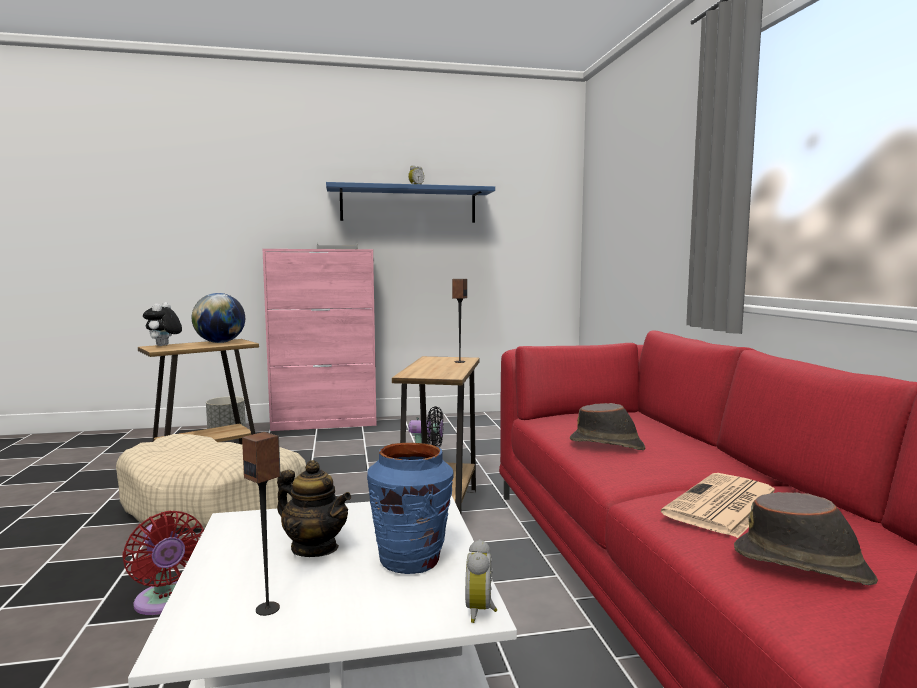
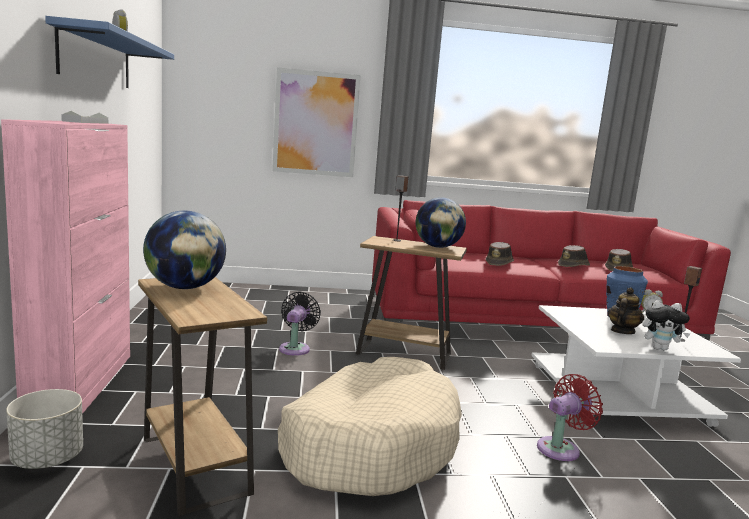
camera: 85 degrees left, 5 degrees up
plush toy [143,302,182,346] -> plush toy moved to [642,300,691,350]
newspaper [661,473,775,538] -> brown hat [558,245,590,267]
none -> picture [272,67,361,177]
none -> globe [415,197,466,248]

